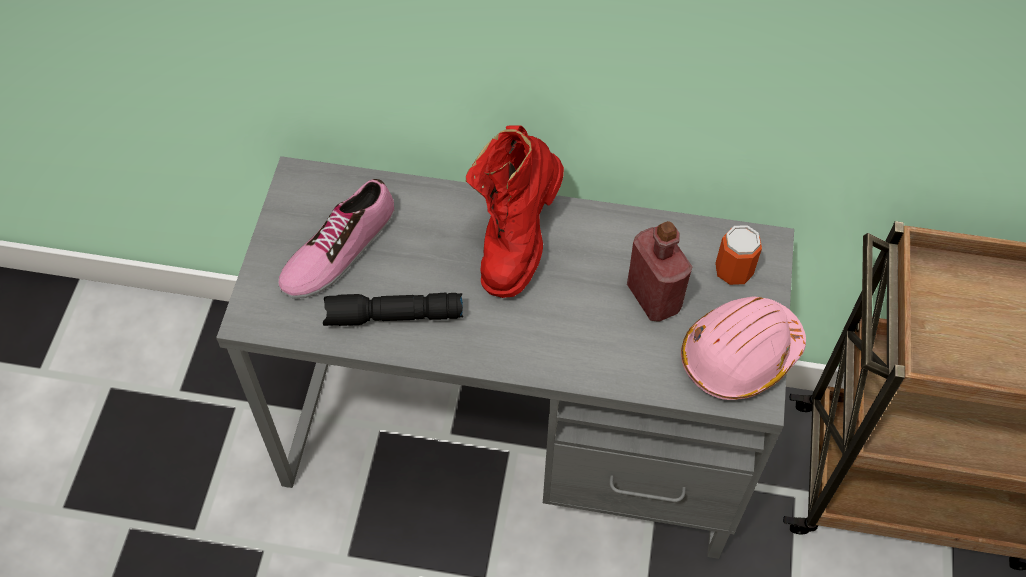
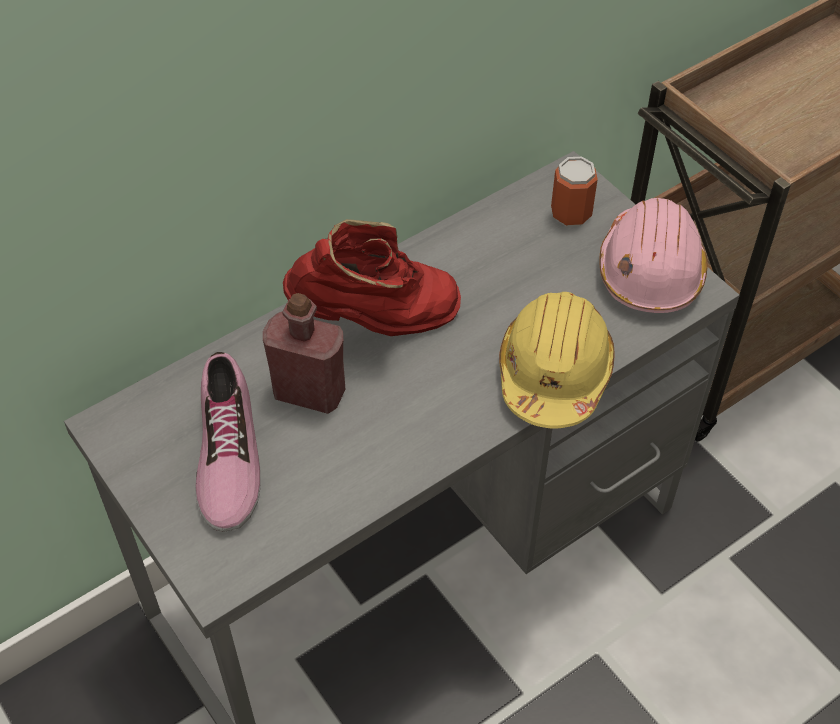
camera: 45 degrees left, 5 degrees down
black flashlight [323,293,463,326] -> none
red boot [466,125,564,298] -> red boot turned 75 degrees counterclockwise [283,219,461,336]
red bottle [627,221,692,321] -> red bottle moved to [263,293,345,414]
none -> yellow hard hat [499,292,614,429]

